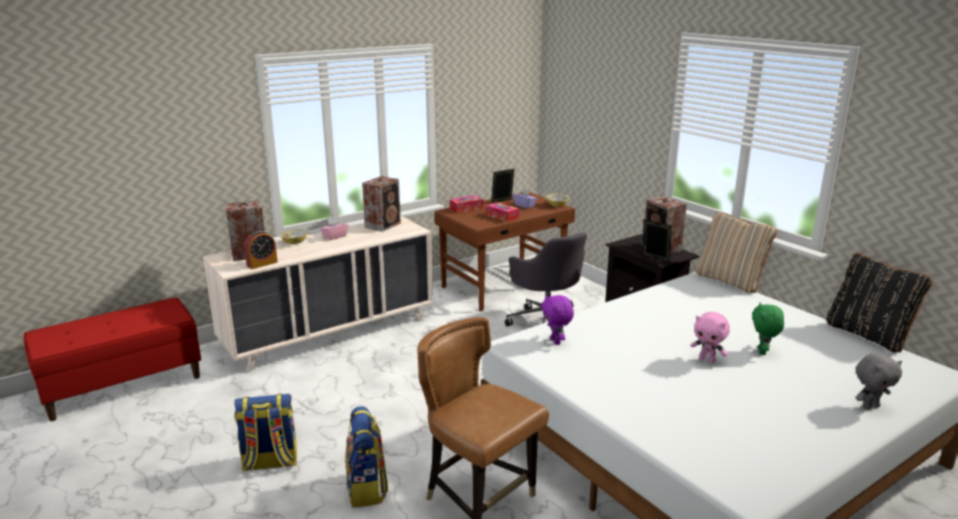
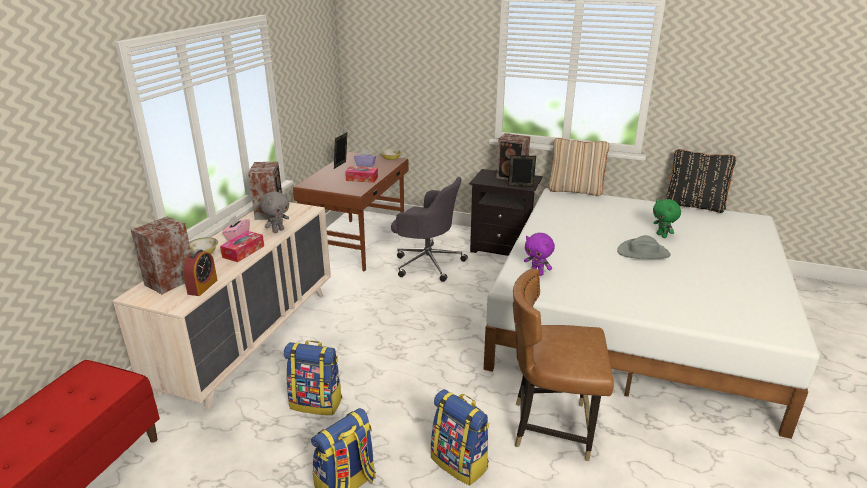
camera: 35 degrees left, 5 degrees up
tissue box [450,195,483,213] -> tissue box moved to [220,231,264,262]
pink plush toy [691,312,730,363] -> grey hat [617,235,671,259]
grey plush toy [856,353,902,410] -> grey plush toy moved to [260,192,289,233]
none -> backpack [284,341,343,415]

